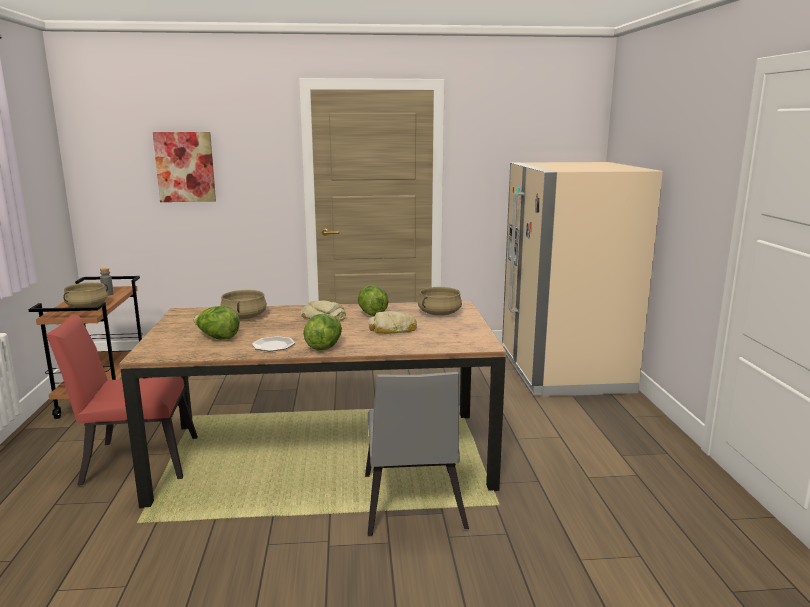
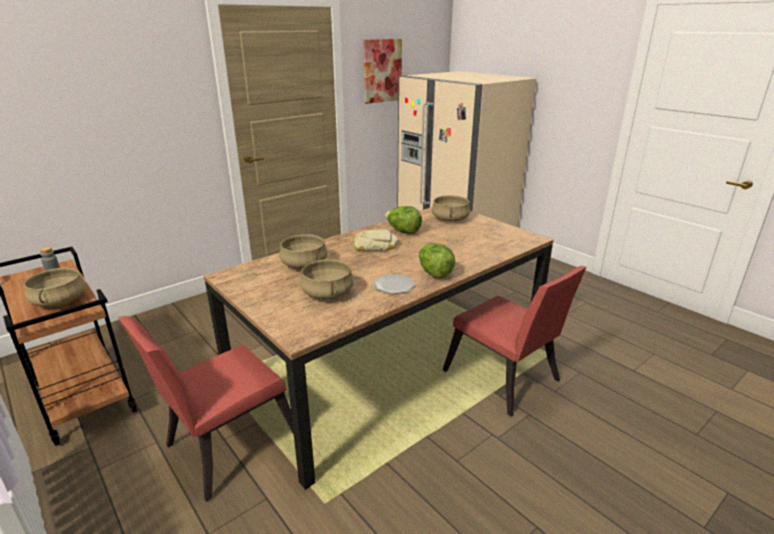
camera: 35 degrees left, 10 degrees up
picture [153,132,216,202] -> picture moved to [363,39,402,104]
lettuce [194,306,240,339] -> beige cooking pot [300,259,354,300]
grey chair [365,372,469,536] -> red chair [443,266,587,417]
bread [369,311,417,334] -> none

